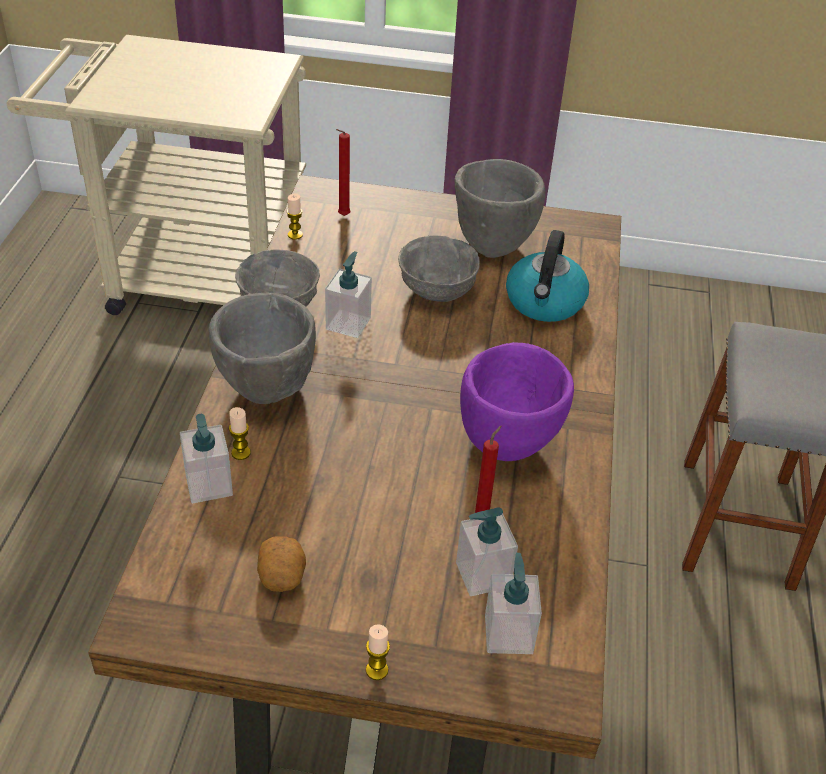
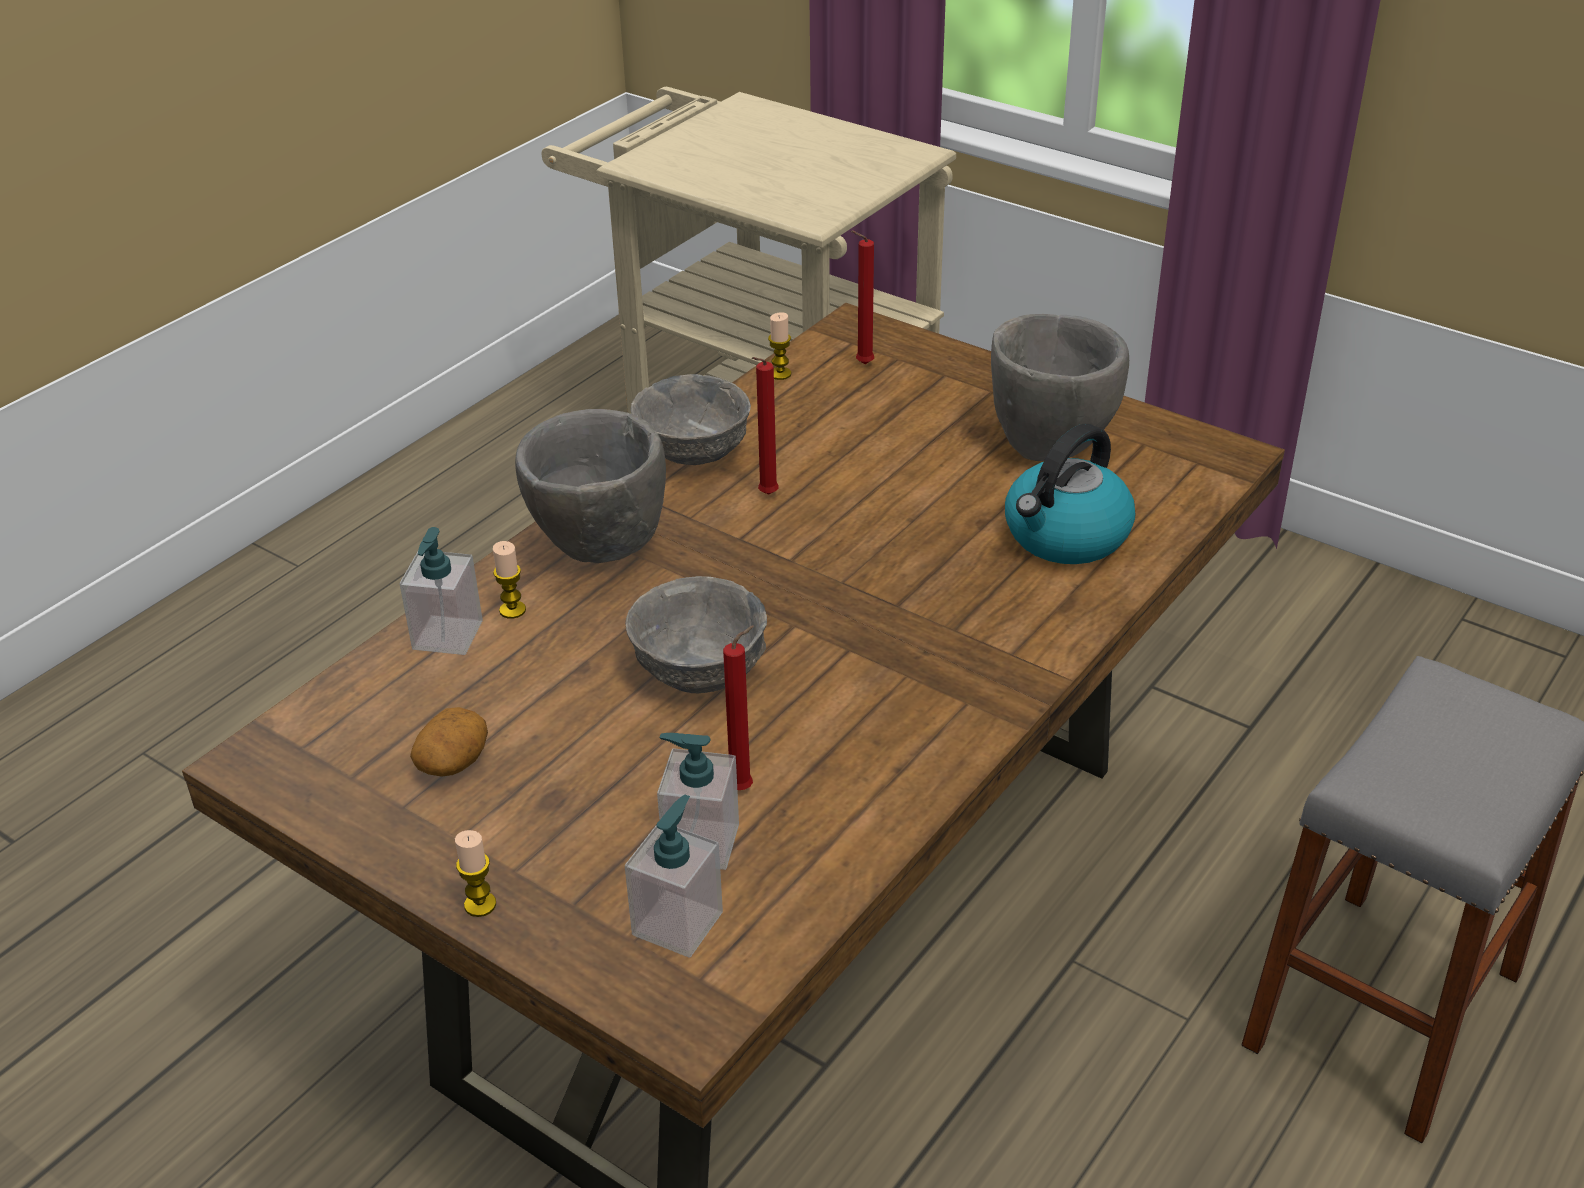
camera: 30 degrees right, 5 degrees down
soap dispenser [325,251,372,338] -> red candle [752,357,779,495]
grey bowl [398,235,480,302] -> grey bowl moved to [625,576,767,693]
purple bowl [460,342,574,461] -> none

